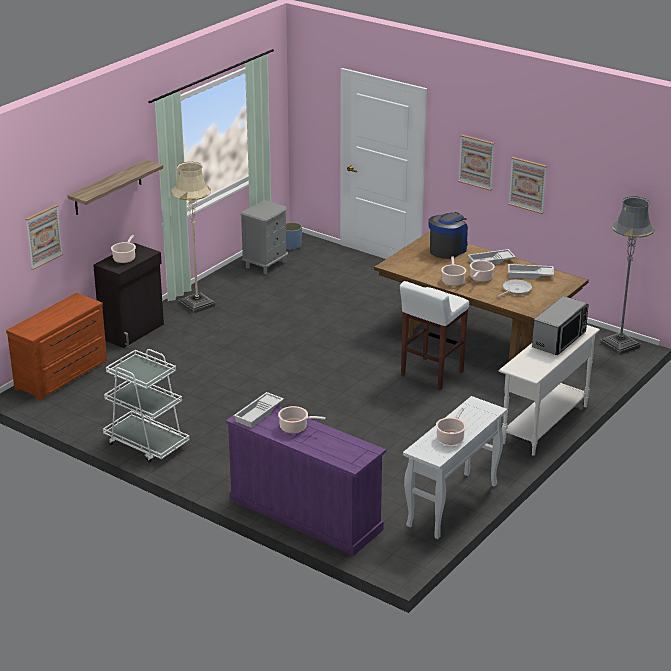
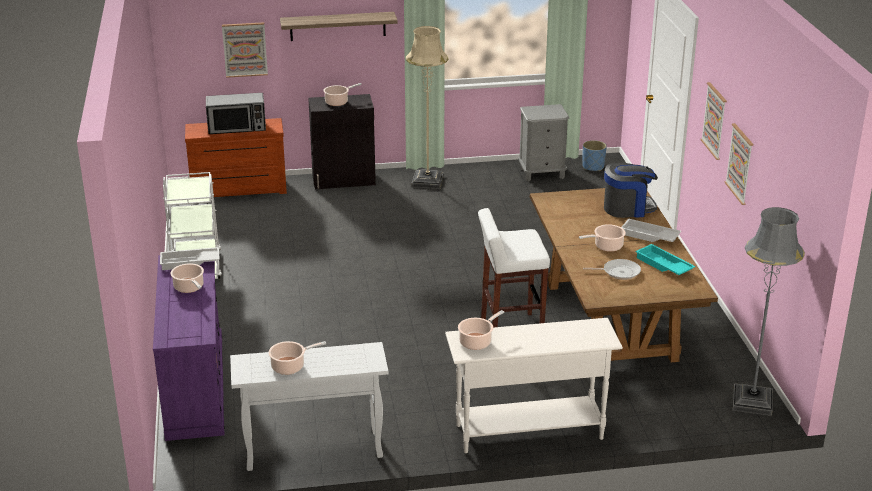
camera: 45 degrees right, 0 degrees up
cooking pot [441,256,466,286] -> cooking pot moved to [458,310,504,350]
white tray [508,264,554,279] -> turquoise tray [635,244,695,275]
microwave [532,296,589,355] -> microwave moved to [206,93,266,134]

